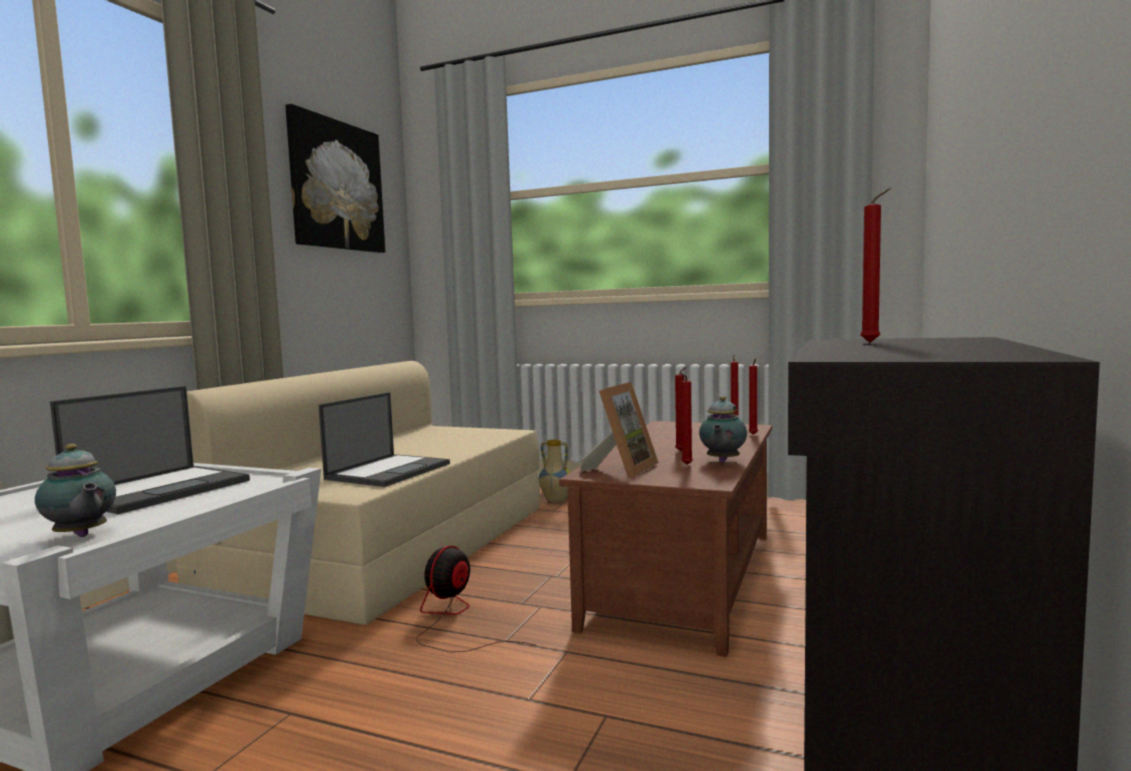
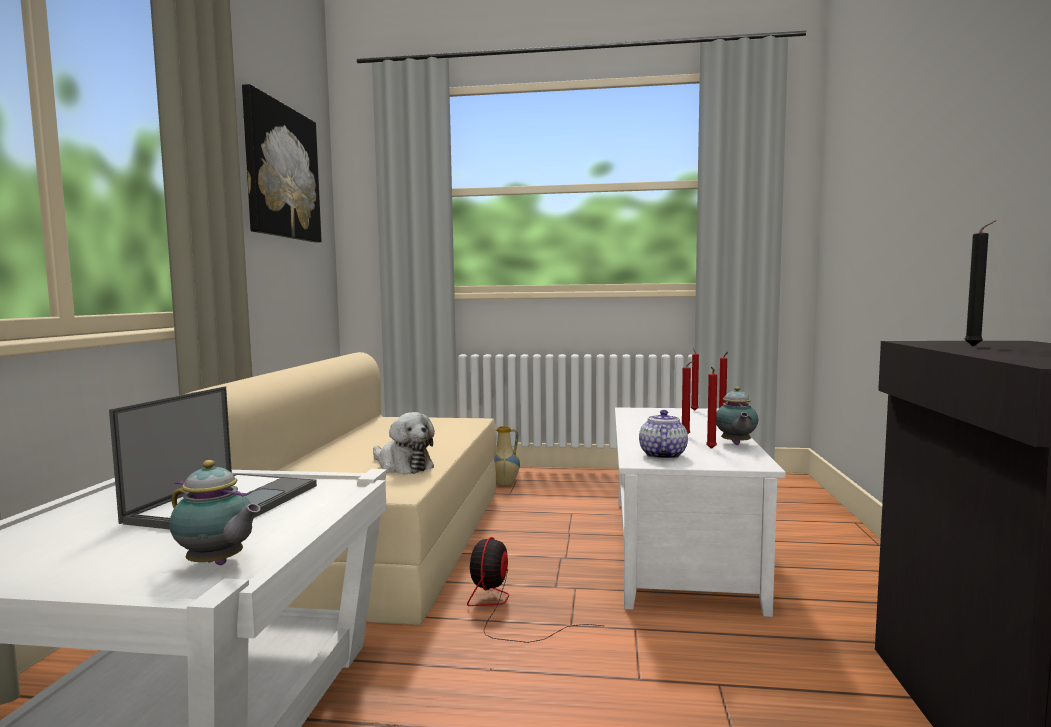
camera: 15 degrees left, 0 degrees up
laptop [318,392,450,487] -> plush toy [373,412,435,474]
brown coffee table [559,421,772,657] -> white coffee table [615,407,786,617]
picture frame [580,382,659,478] -> teapot [639,410,688,460]
red candle [860,188,891,343] -> black candle [964,220,996,346]

